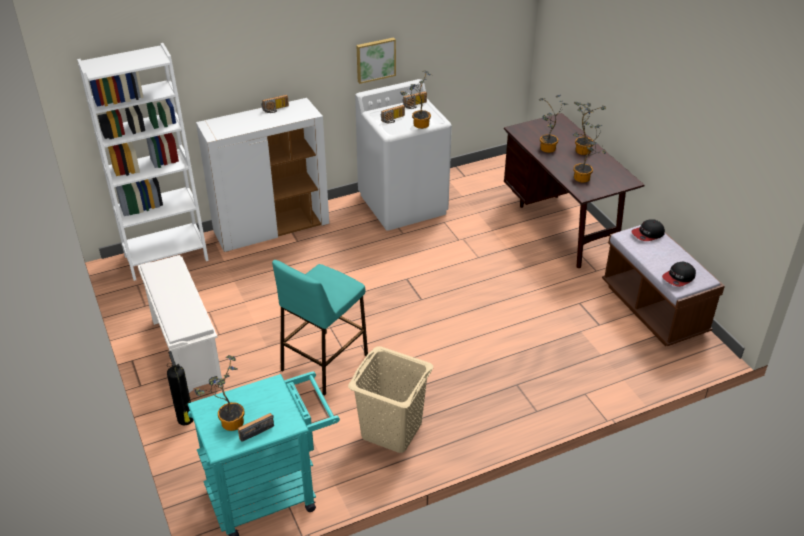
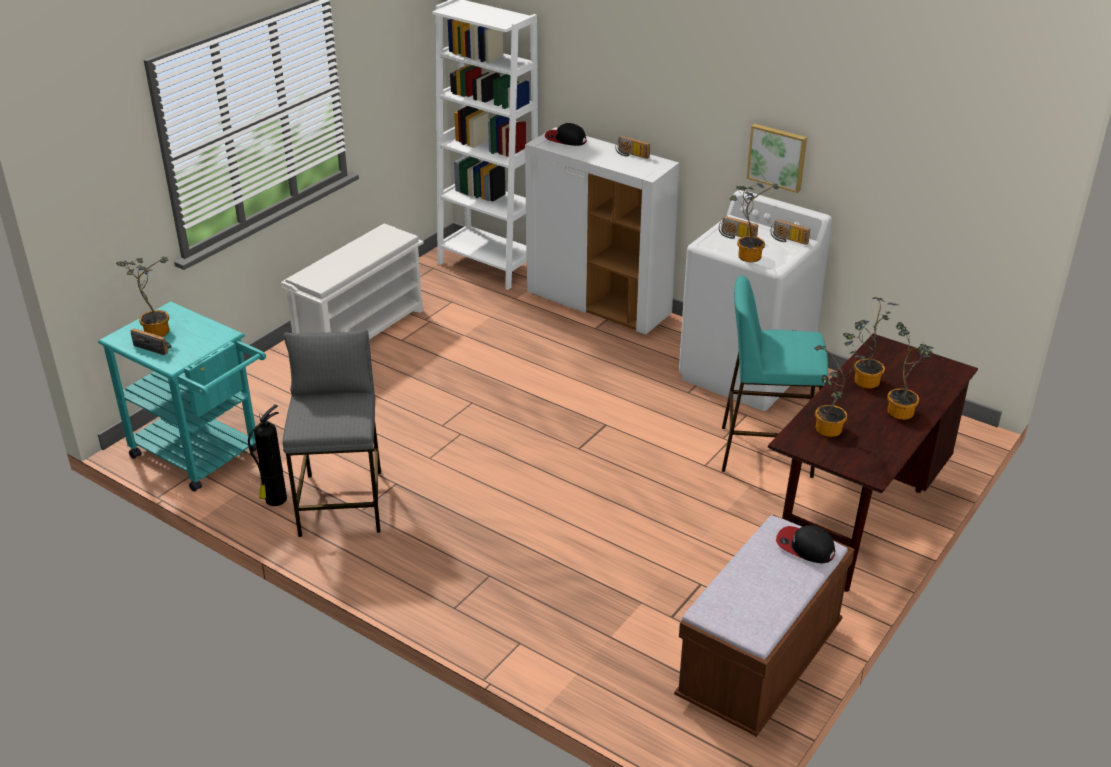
camera: 60 degrees right, 5 degrees down
fire extinguisher [167,351,193,426] -> fire extinguisher moved to [248,404,287,506]
turquoise stool [272,260,368,396] -> turquoise stool moved to [722,276,828,478]
beige laundry basket [348,346,433,453] -> grey stool [282,329,381,537]
cap [662,262,696,287] -> cap moved to [545,123,587,146]

